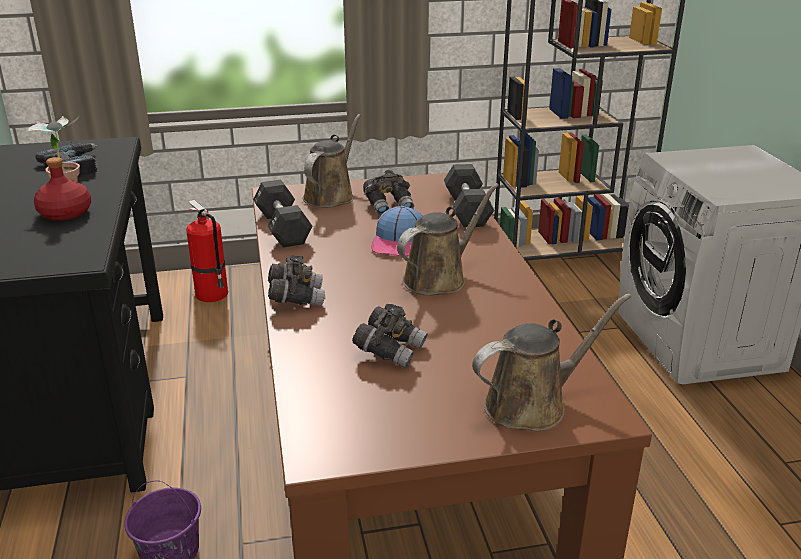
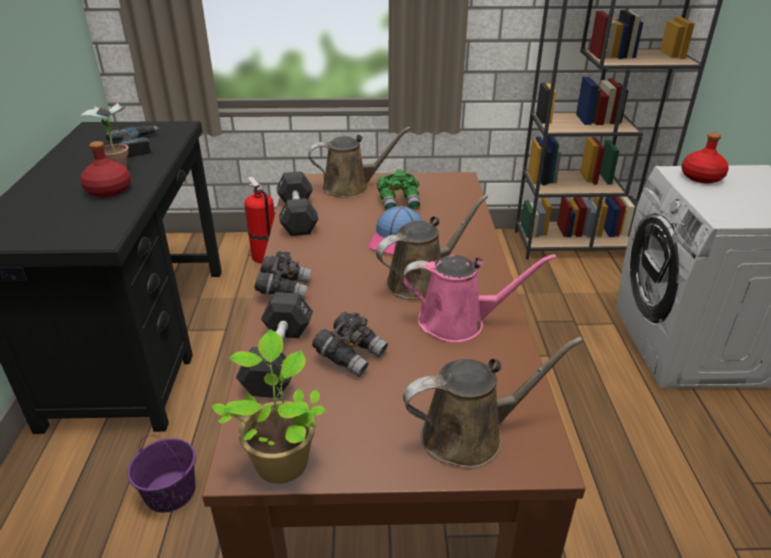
camera: 10 degrees right, 5 degrees up
brown watering can [303,114,361,208] -> brown watering can turned 45 degrees clockwise [308,127,411,198]
grey binoculars [363,170,414,216] -> green binoculars [377,169,420,210]
black dumbbell [444,164,494,227] -> black dumbbell moved to [236,292,313,398]
none -> potted plant [212,329,326,484]
none -> pink watering can [403,254,556,343]
none -> red bottle [681,133,729,183]

